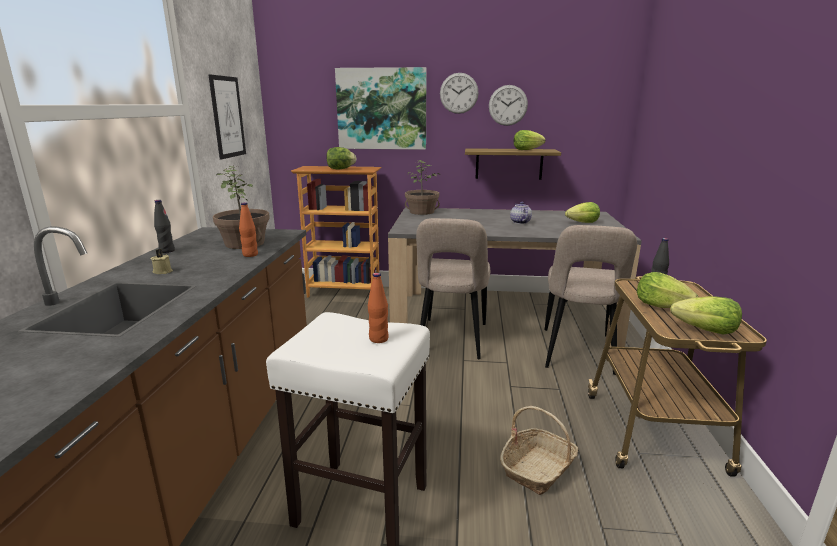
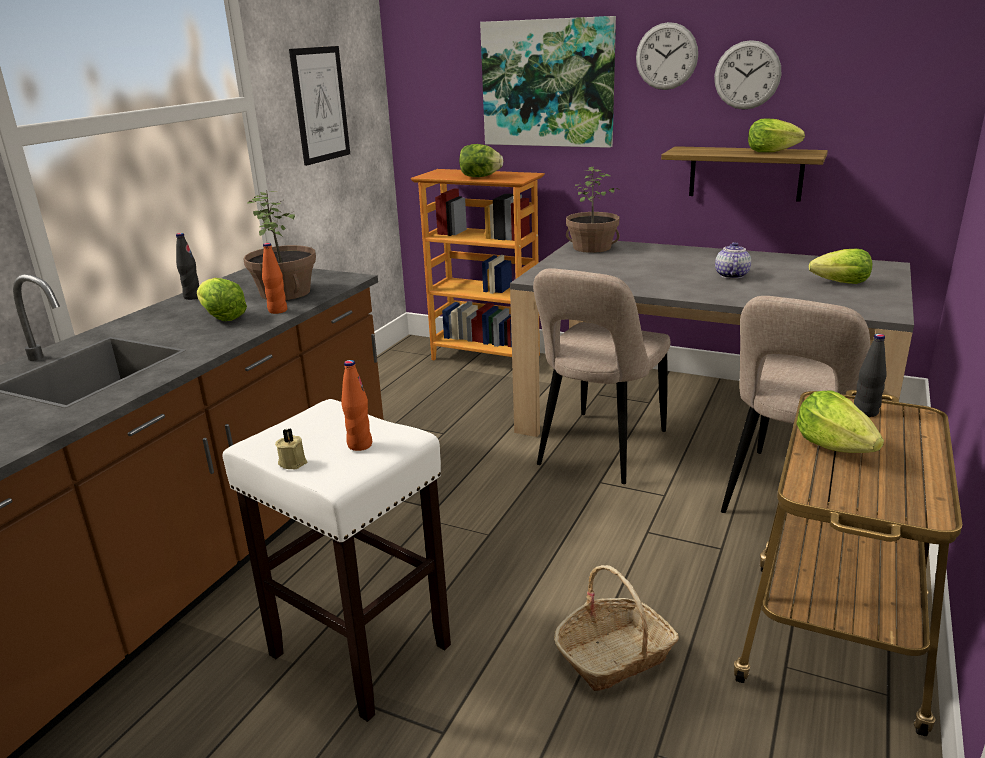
camera: 20 degrees right, 5 degrees up
beige candle [151,249,173,274] -> beige candle moved to [275,428,307,469]
lettuce [670,296,742,335] -> lettuce moved to [197,278,247,321]

